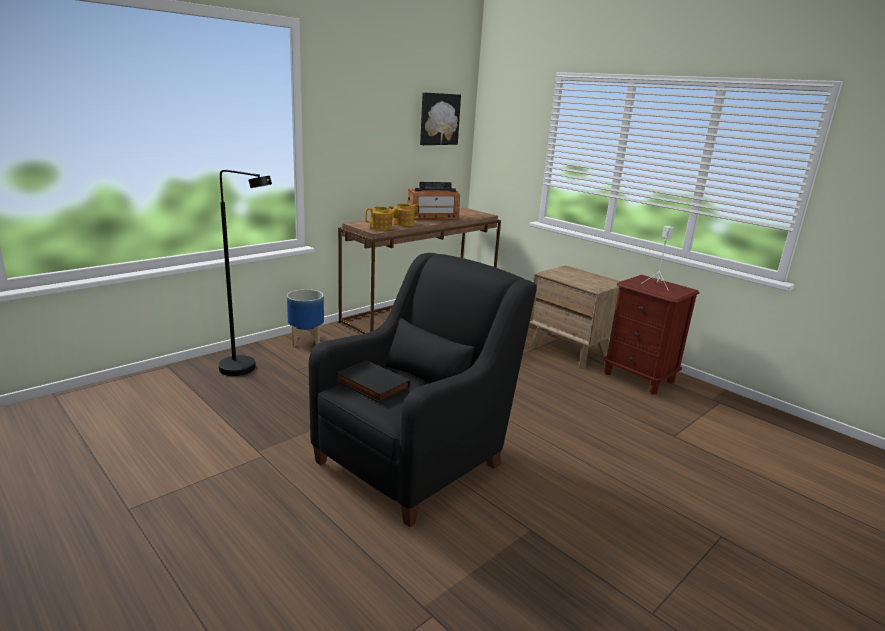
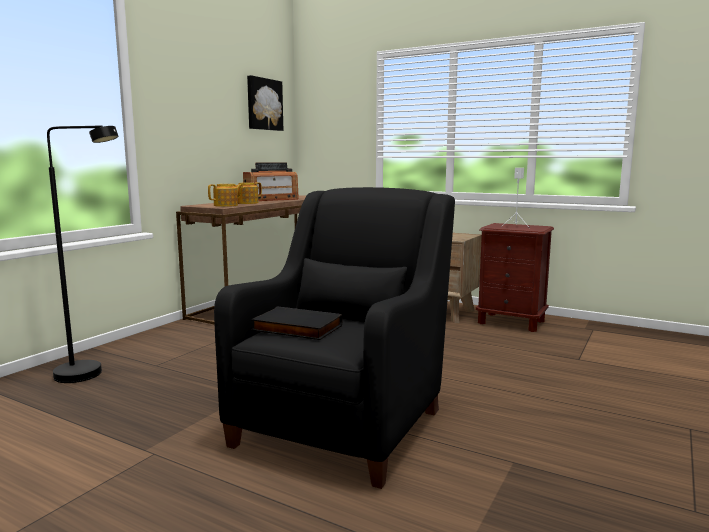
camera: 15 degrees left, 10 degrees down
planter [287,289,324,347] -> none

